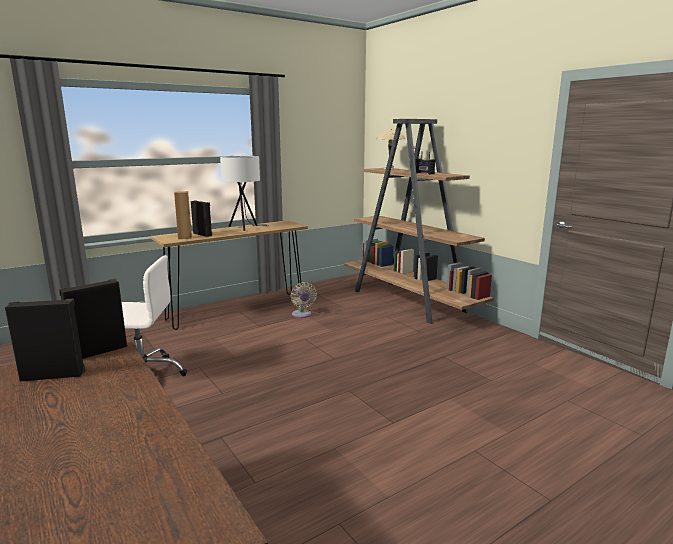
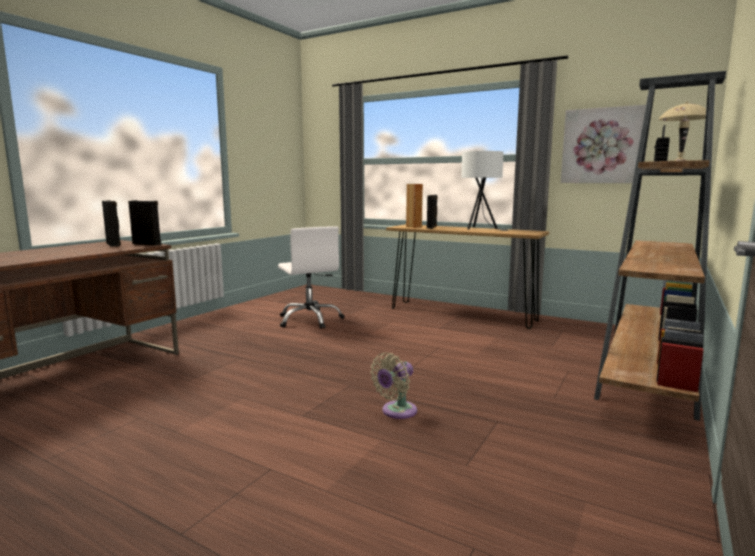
camera: 65 degrees right, 5 degrees down
beige fan [291,282,317,318] -> beige fan moved to [370,353,417,419]
none -> picture [561,105,646,183]

